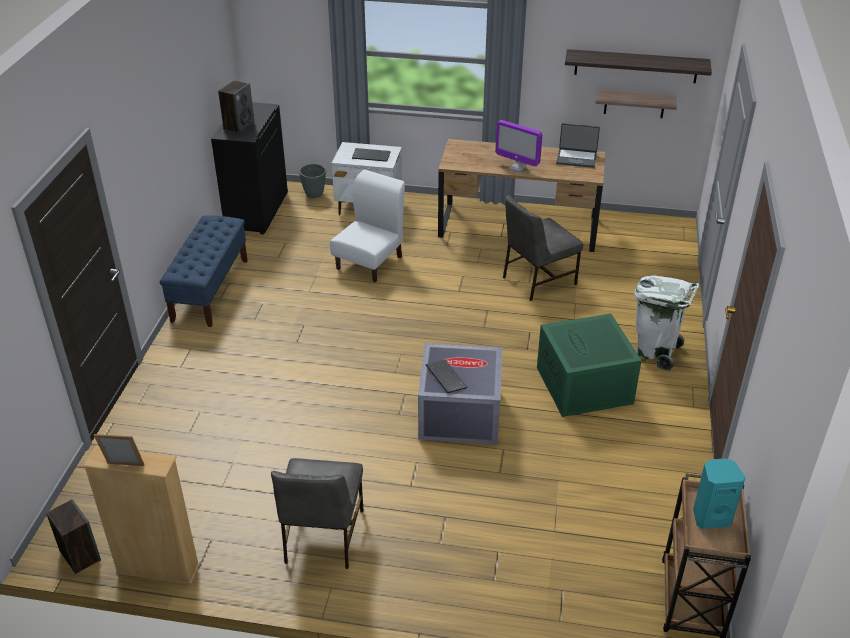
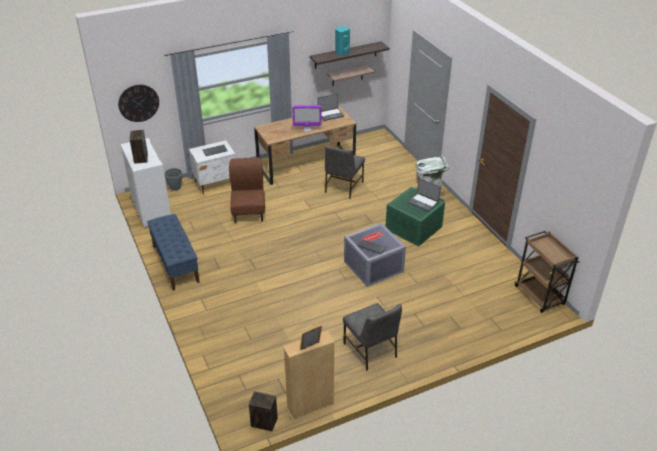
camera: 35 degrees left, 0 degrees up
black cabinet [211,102,288,234] -> white cabinet [121,138,171,228]
white chair [330,170,405,282] -> brown chair [229,157,265,223]
turquoise speaker [693,458,746,529] -> turquoise speaker moved to [335,26,350,56]
none -> wall clock [118,85,159,122]
none -> laptop [408,178,441,212]

